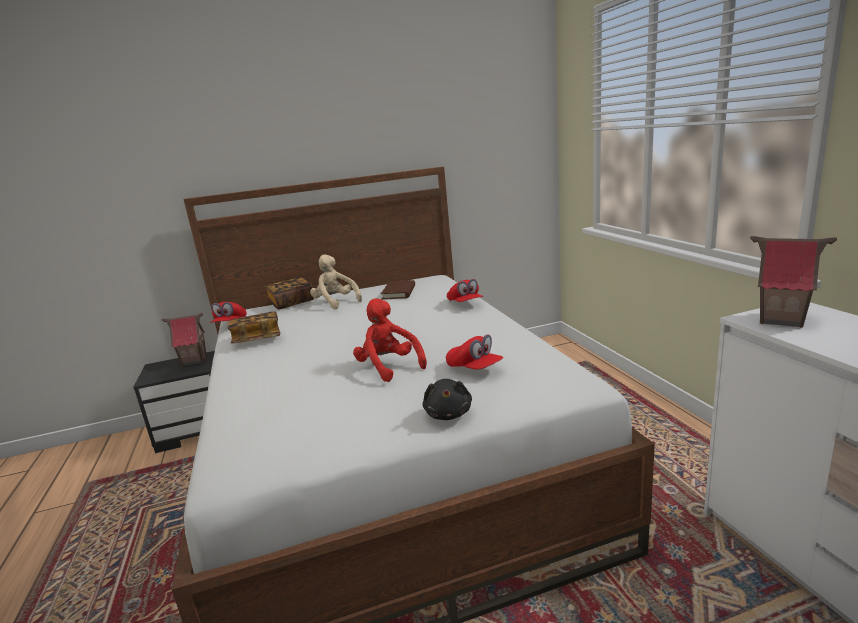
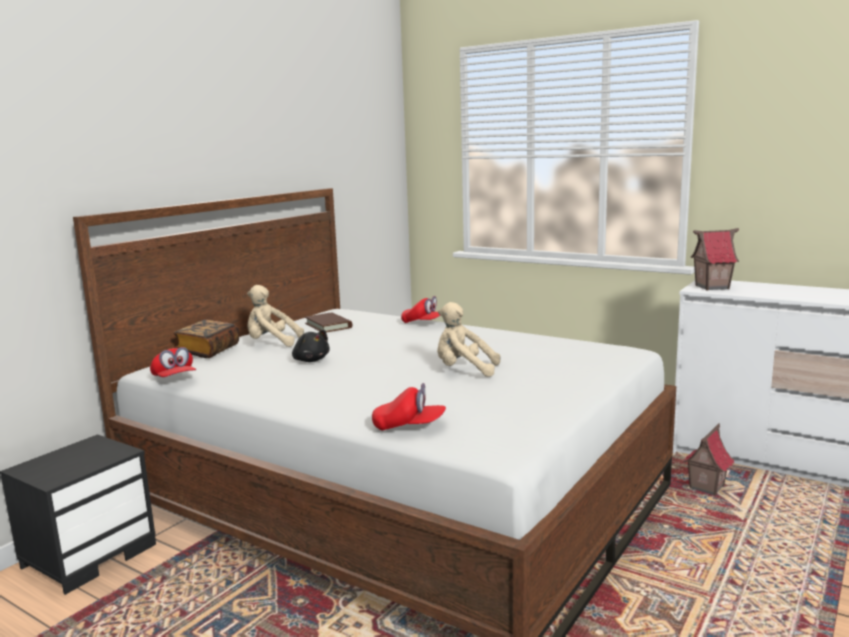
camera: 40 degrees left, 5 degrees down
toy house [161,313,207,366] -> toy house moved to [683,423,734,495]
book [227,311,280,344] -> none
red plush toy [353,299,427,382] -> beige plush toy [437,302,501,377]
black plush toy [423,379,472,420] -> black plush toy moved to [292,330,330,362]
red cap [446,335,504,370] -> red cap moved to [372,383,446,430]

